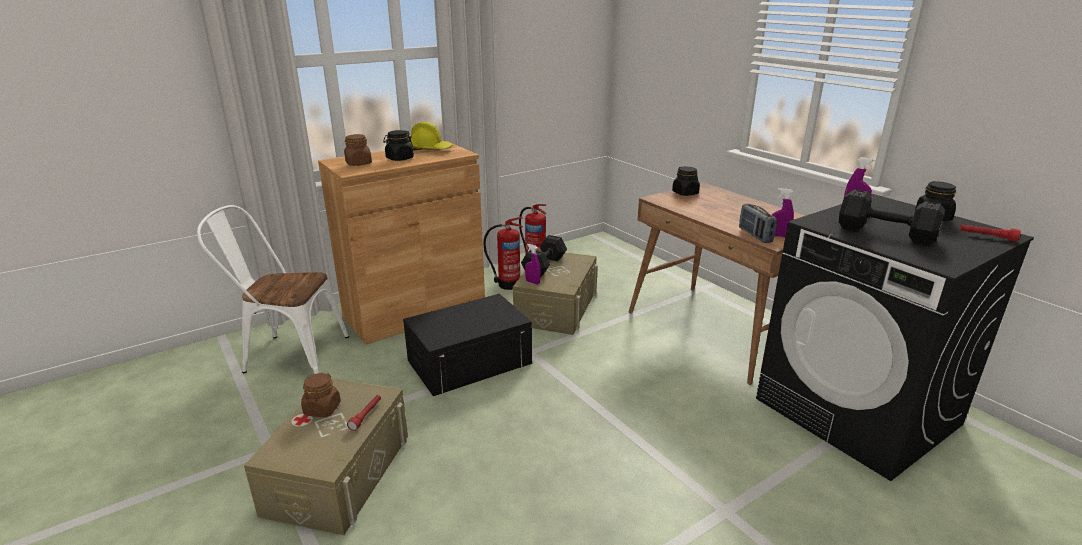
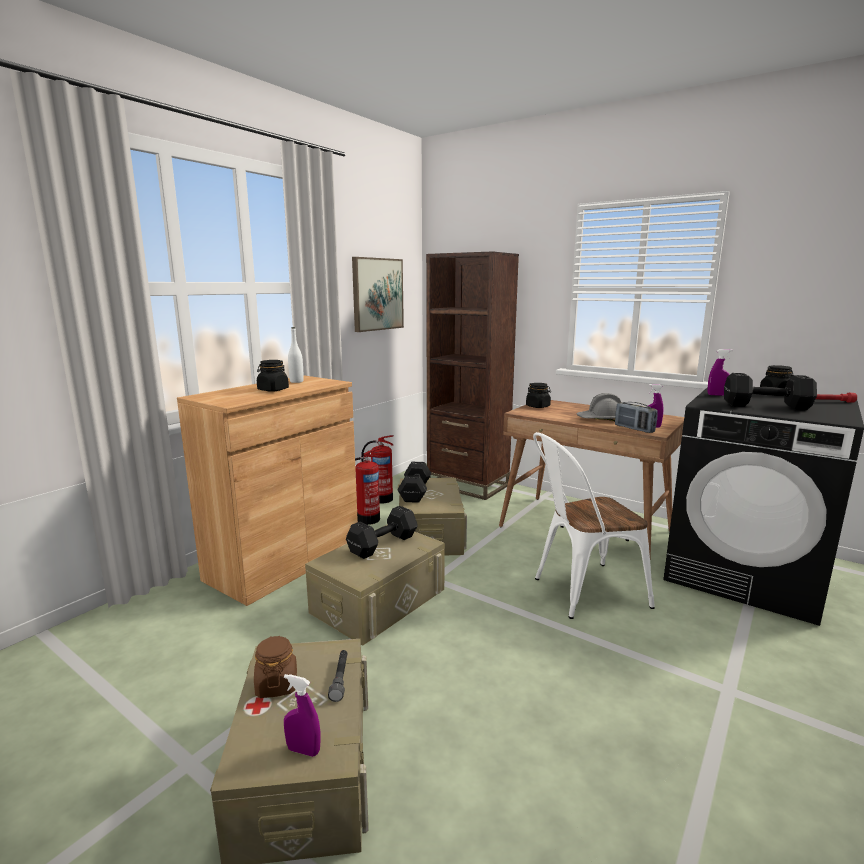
camera: 20 degrees left, 10 degrees down
white chair [197,205,349,374] -> white chair moved to [533,432,655,619]
brown jar [344,134,372,166] -> none
red flashlight [347,395,381,431] -> grey flashlight [328,650,348,702]
black storage box [403,294,532,396] -> beige storage box [305,524,445,646]
yellow hard hat [410,122,453,151] -> white bottle [288,327,304,383]
purple spray bottle [525,244,541,285] -> purple spray bottle moved to [284,674,321,757]
none -> black dumbbell [346,506,418,559]
none -> picture [352,257,404,332]
none -> brown bookcase [426,251,519,500]
none -> grey hard hat [576,393,621,421]

